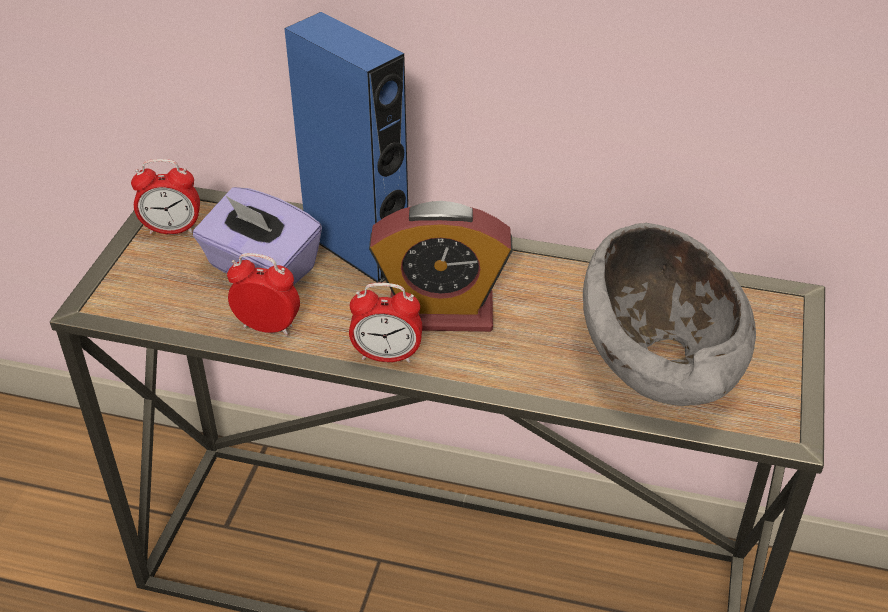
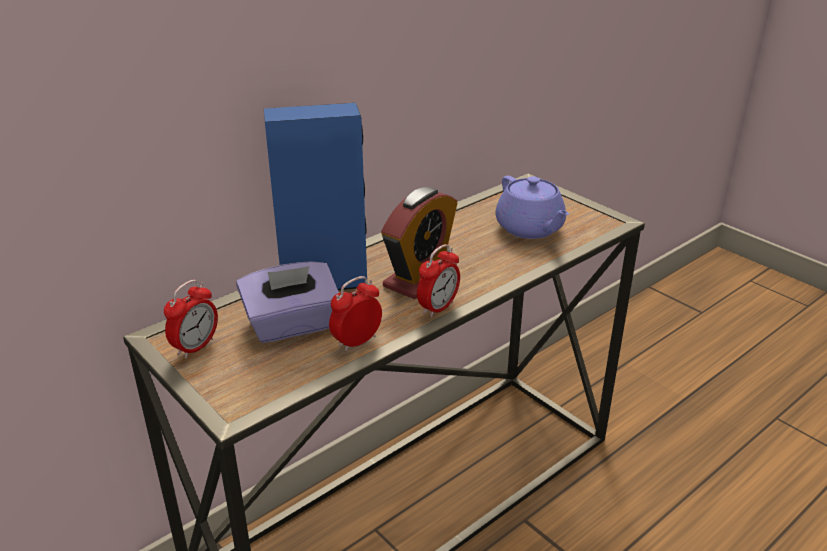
camera: 55 degrees left, 10 degrees down
grey bowl [583,223,756,406] -> purple teapot [496,176,569,239]

